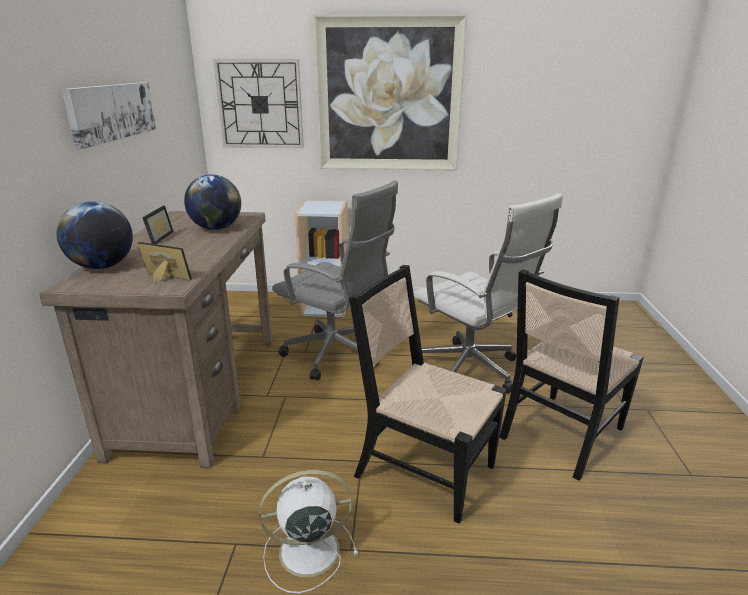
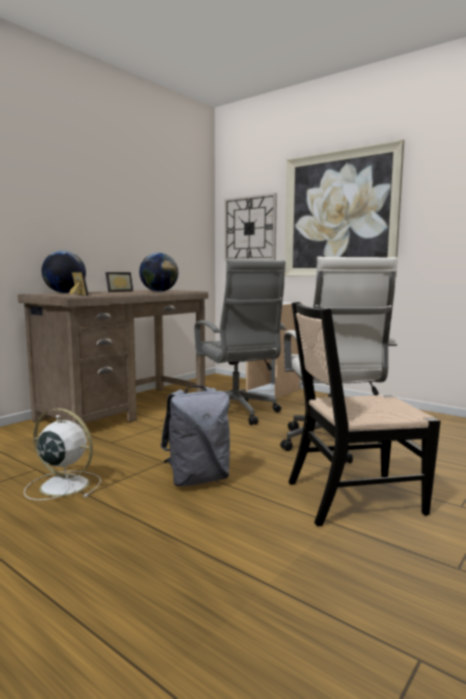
camera: 35 degrees right, 15 degrees down
picture [62,82,156,149] -> none
chair [349,265,507,523] -> grey backpack [160,386,230,487]

